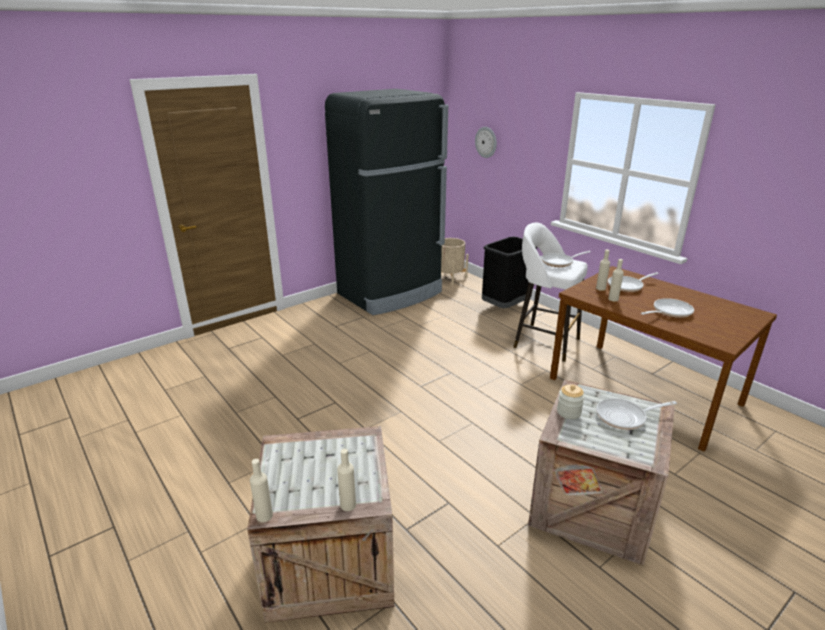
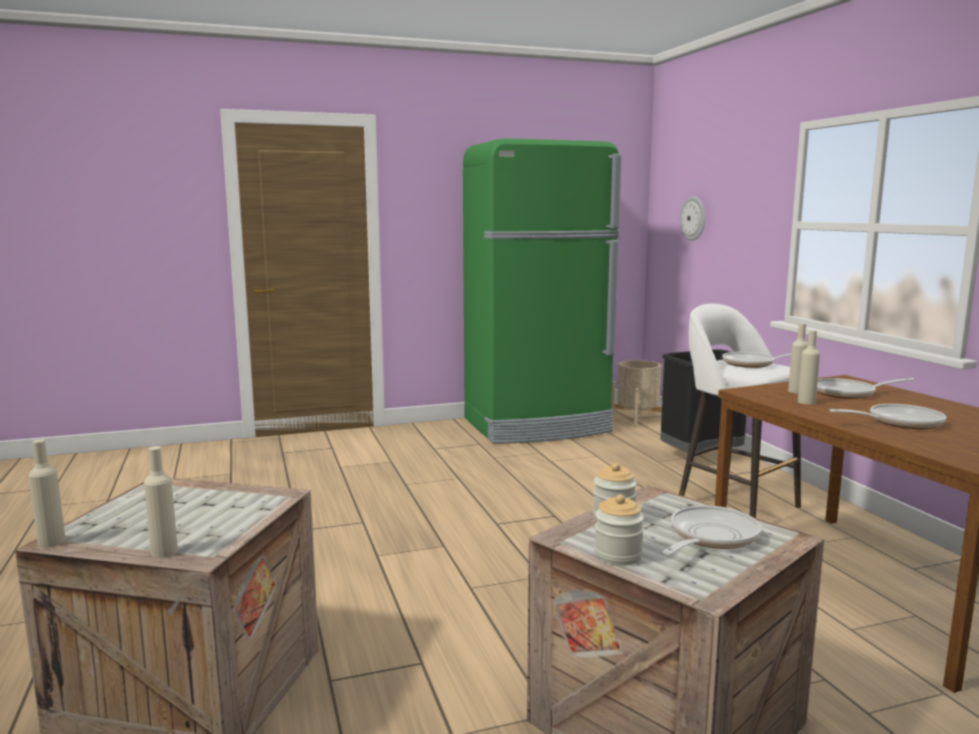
camera: 20 degrees right, 15 degrees down
black fridge [325,89,448,315] -> green fridge [463,138,622,444]
frying pan [596,398,677,430] -> frying pan turned 120 degrees clockwise [663,505,761,555]
none -> jar [594,494,644,566]

